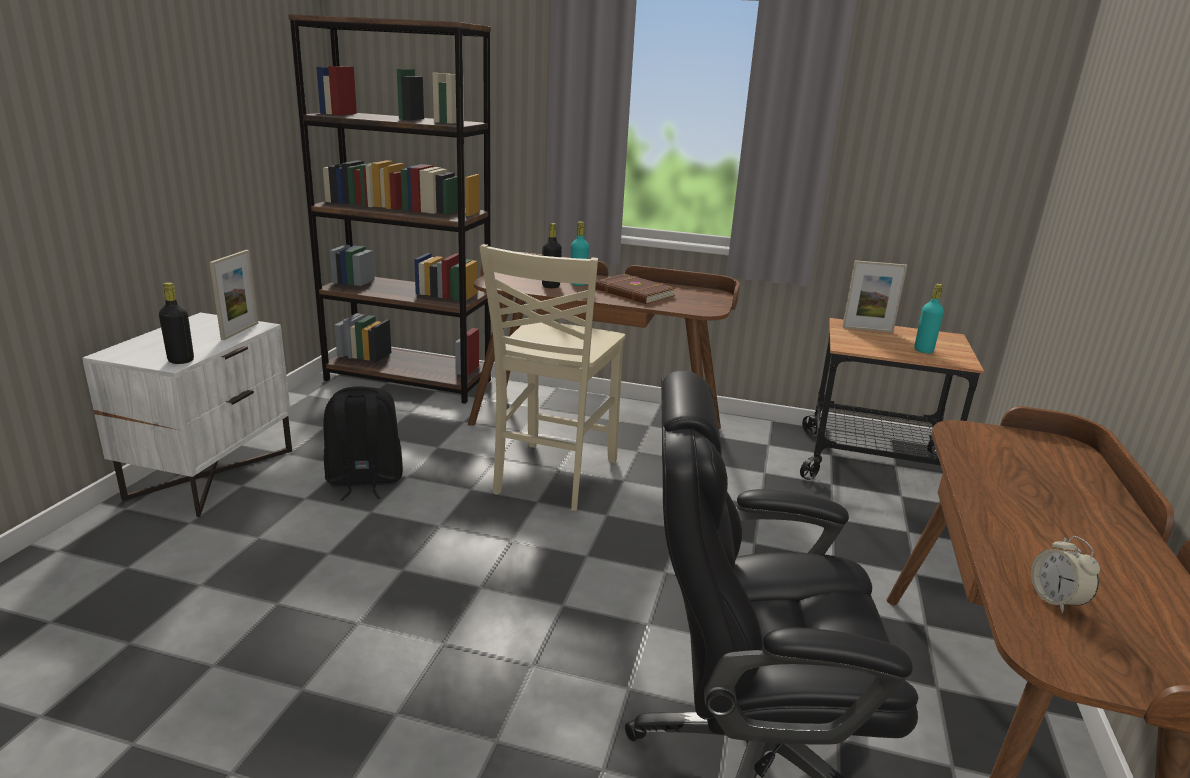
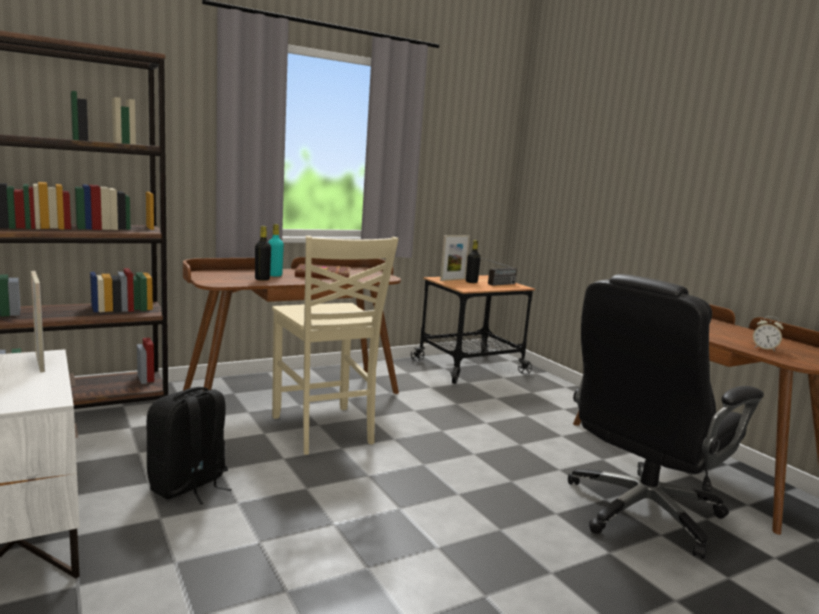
camera: 45 degrees left, 10 degrees down
black bottle [159,282,194,364] -> black bottle moved to [466,240,481,283]
turquoise bottle [914,283,944,353] -> radio [479,257,517,286]

